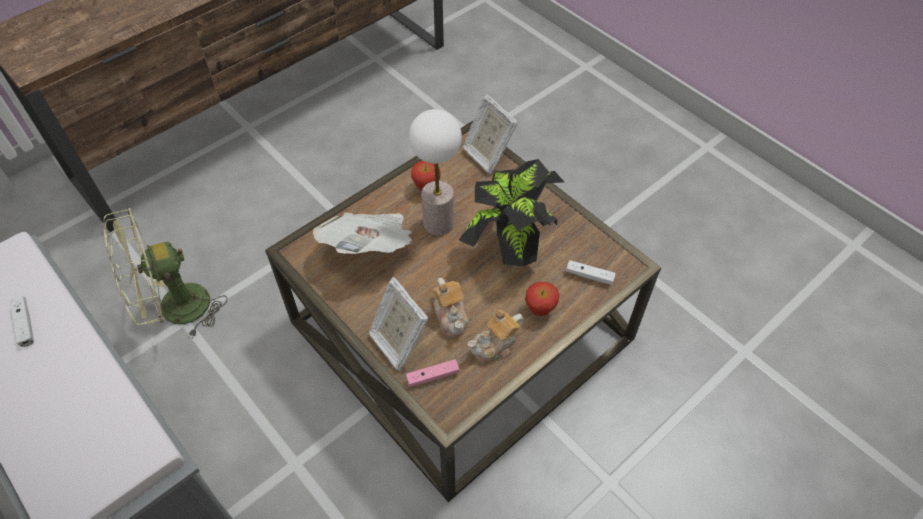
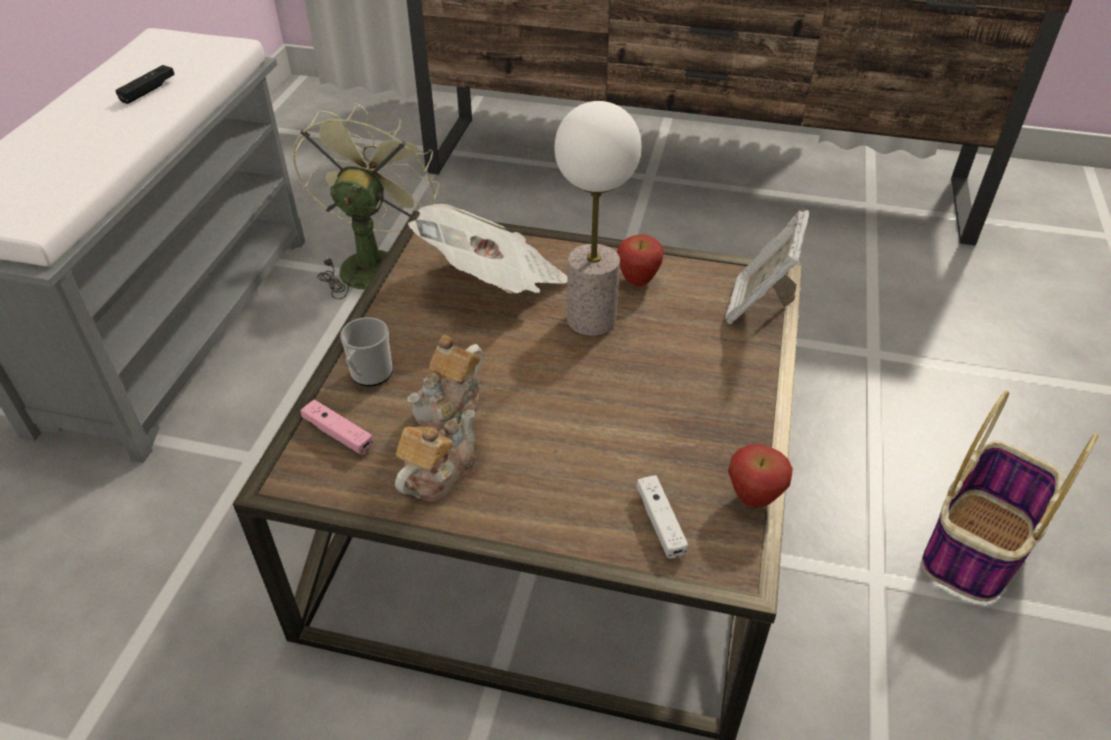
camera: 55 degrees right, 10 degrees down
white game controller [10,296,34,347] -> black game controller [115,65,175,104]
green fan [103,207,227,339] -> green fan turned 75 degrees clockwise [292,103,440,299]
picture frame [369,277,428,371] -> mug [340,317,393,386]
potted plant [459,159,564,267] -> none
teapot [468,310,524,362] -> teapot turned 105 degrees clockwise [395,409,477,502]
apple [525,282,560,316] -> apple moved to [728,444,793,508]
none -> basket [921,390,1098,602]

